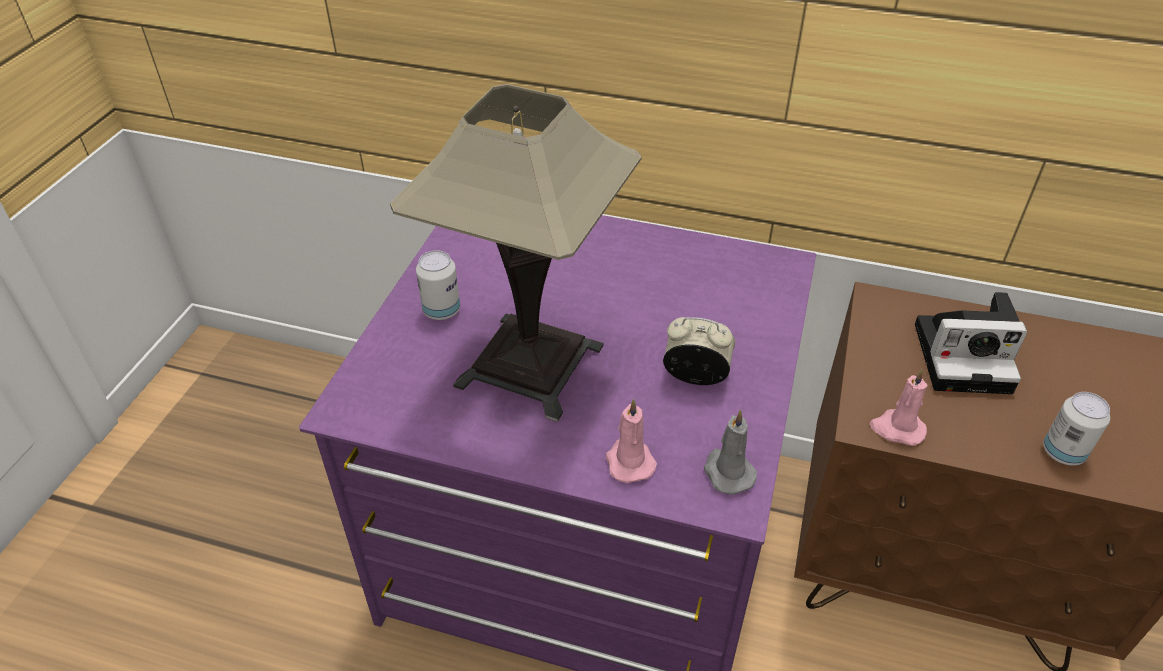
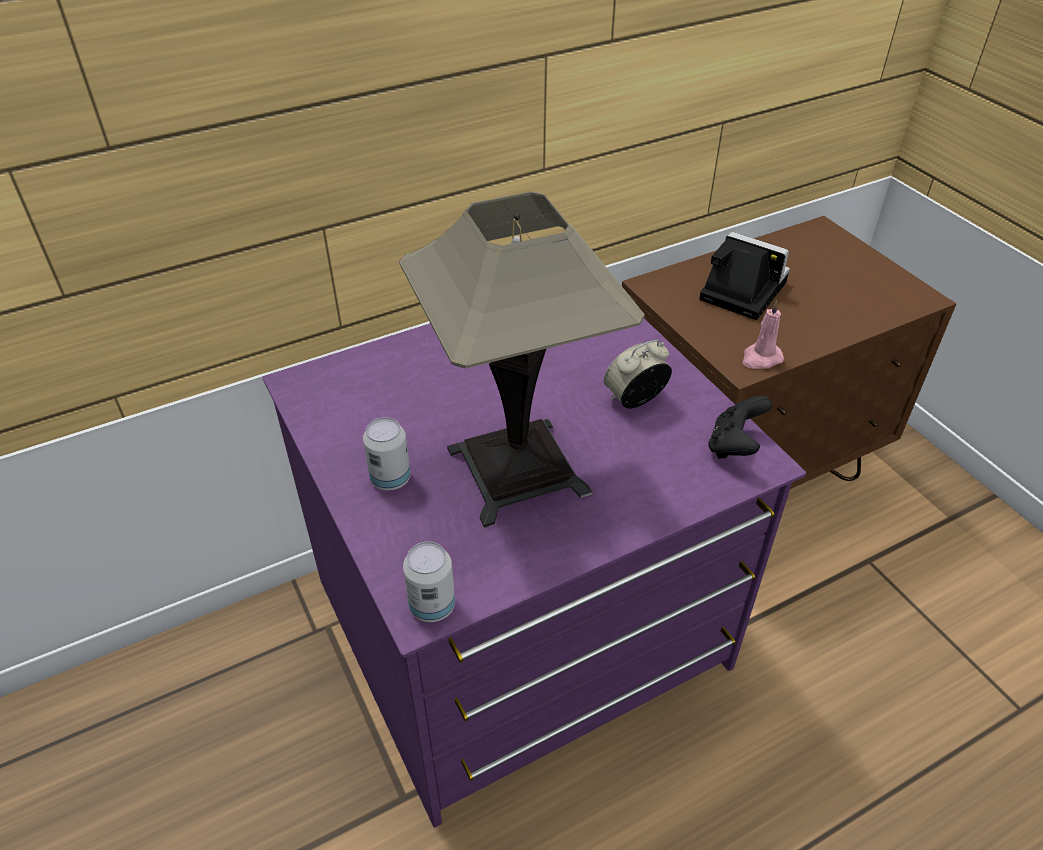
camera: 45 degrees left, 0 degrees up
pink candle [606,399,657,483] -> none
grey candle [704,409,757,495] -> black game controller [708,396,772,459]
camera [915,292,1027,394] -> camera turned 105 degrees counterclockwise [699,232,790,320]
can [1043,392,1110,466] -> can moved to [403,542,455,622]

